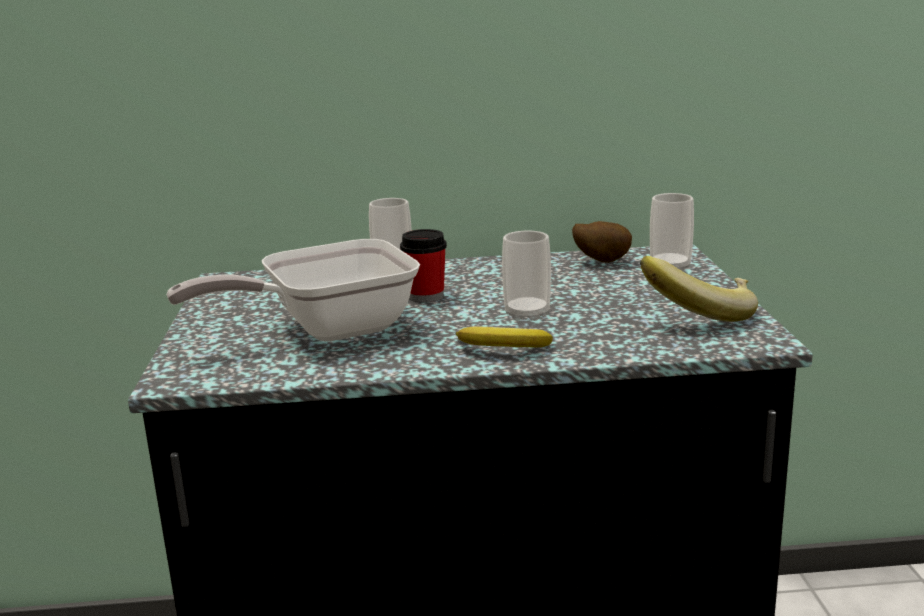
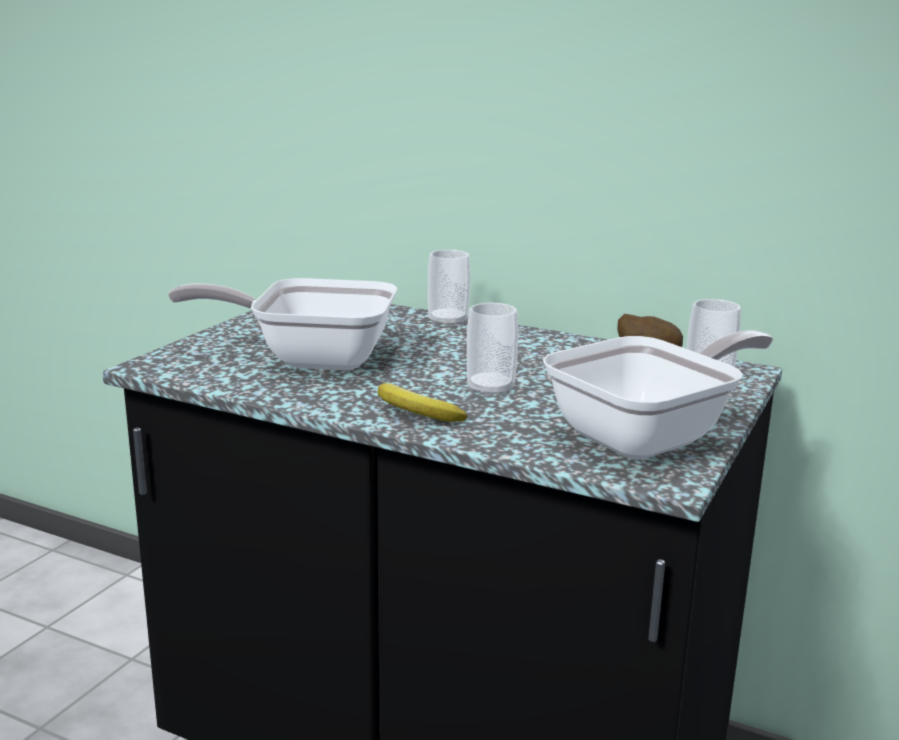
camera: 30 degrees right, 0 degrees up
cup [400,229,447,303] -> none
banana [640,256,758,322] -> frying pan [543,330,773,460]

